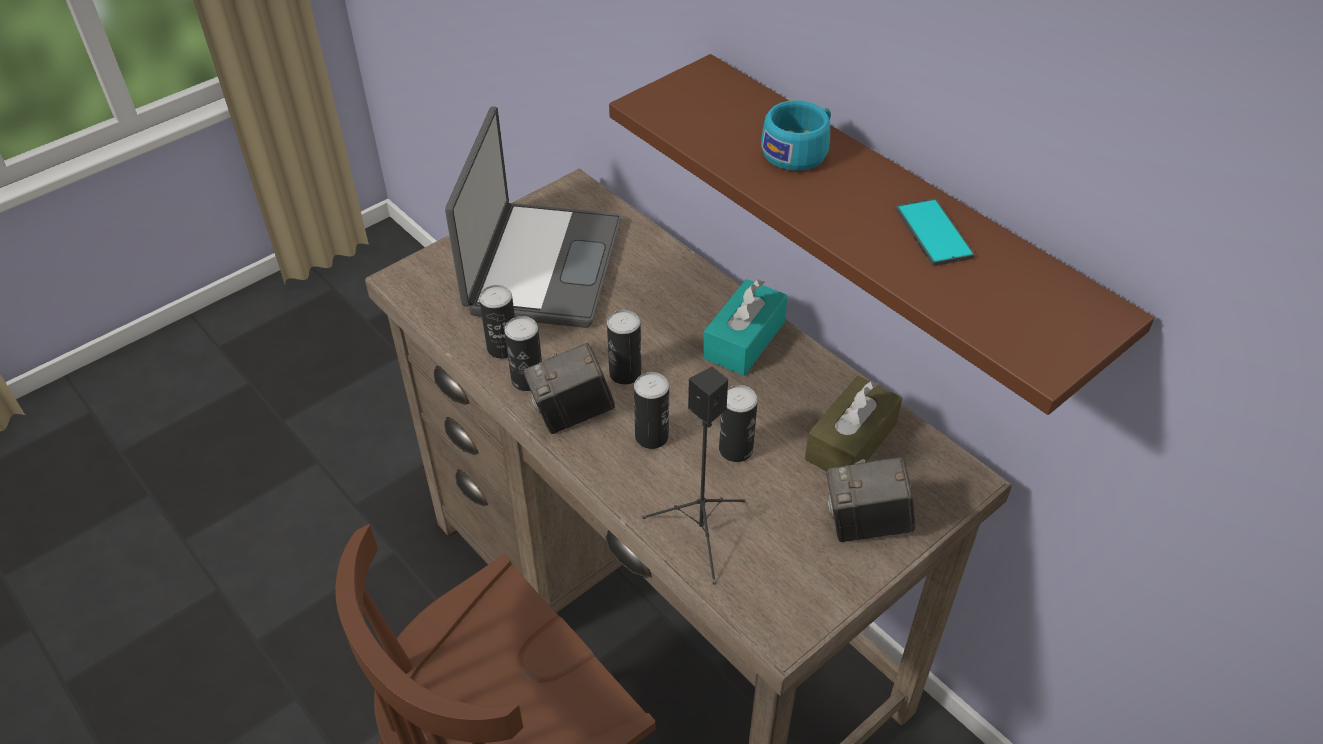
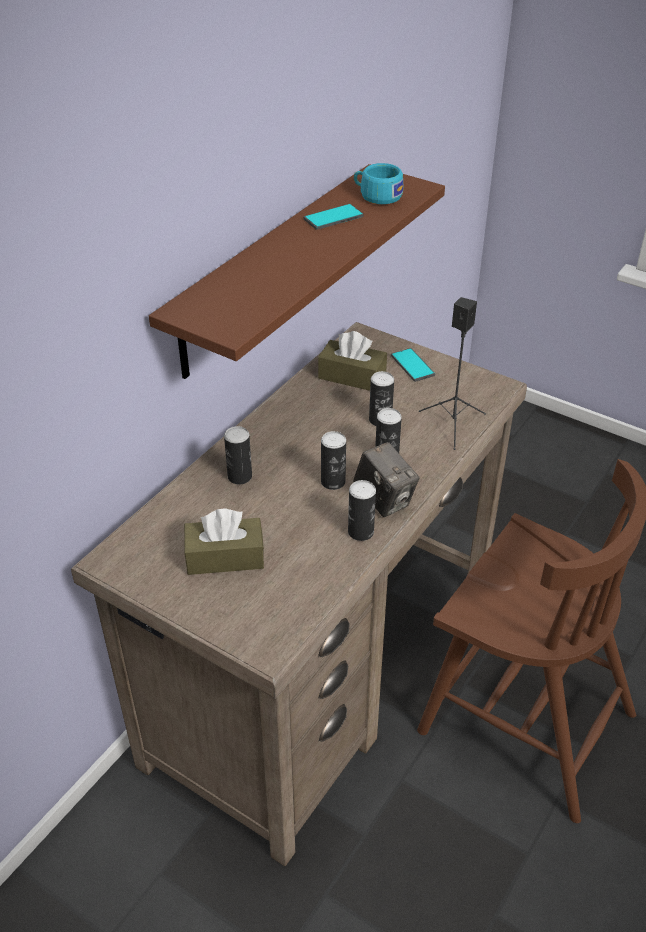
camera: 105 degrees left, 5 degrees down
laptop [445,106,621,328] -> brown tissue box [184,508,264,575]
can [479,285,515,359] -> can moved to [224,426,252,484]
turquoise tissue box [703,279,788,376] -> none
turquoise cup [761,100,831,171] -> turquoise cup moved to [354,163,403,204]
camera [827,457,916,542] -> phone [391,348,435,382]

